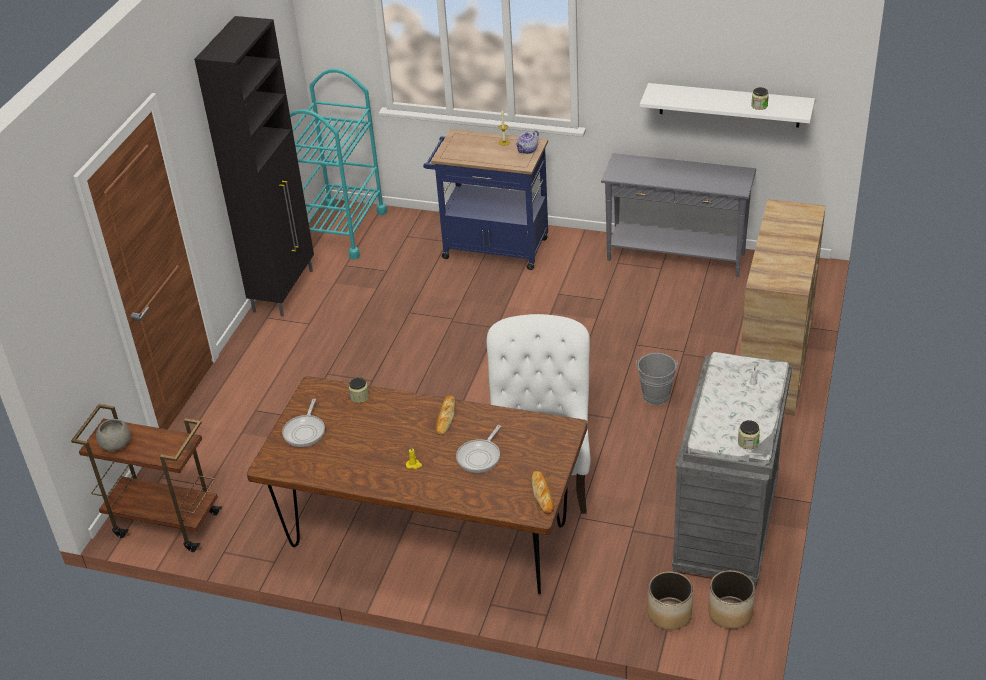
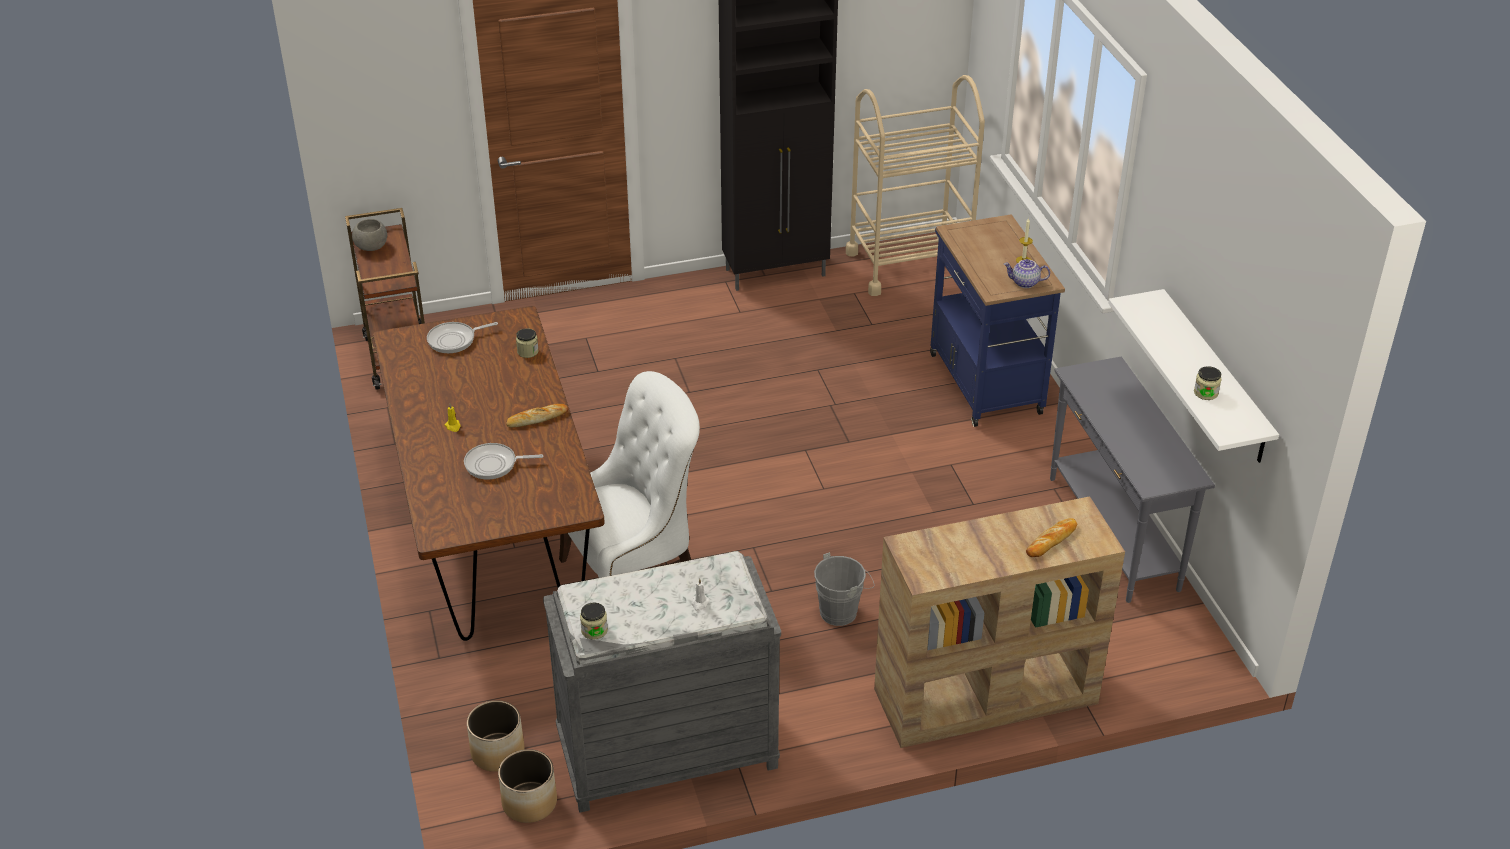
camera: 55 degrees right, 0 degrees up
turquoise cart [290,68,387,259] -> beige cart [846,75,985,296]
bread [531,471,554,514] -> bread moved to [1026,518,1078,557]

